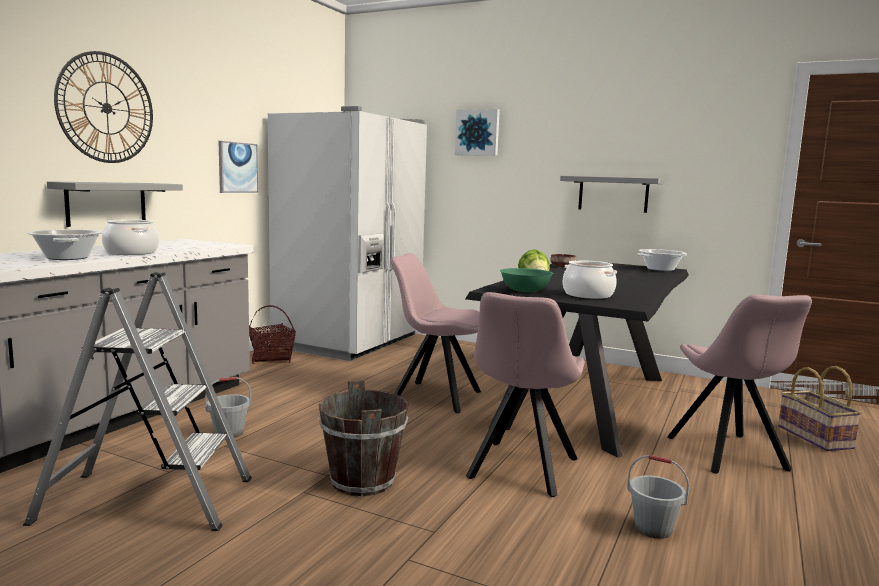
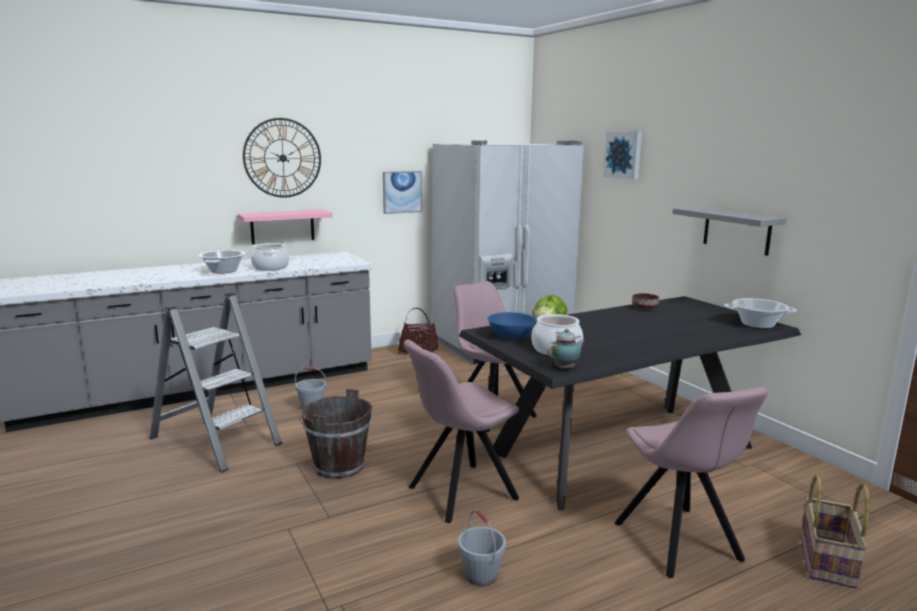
camera: 35 degrees right, 5 degrees up
grey shelf [47,181,183,227] -> pink shelf [238,210,333,244]
green bowl [500,268,554,292] -> blue bowl [487,312,537,339]
pink chair [667,295,812,474] -> pink chair turned 45 degrees counterclockwise [614,387,768,578]
none -> teapot [548,329,585,370]

